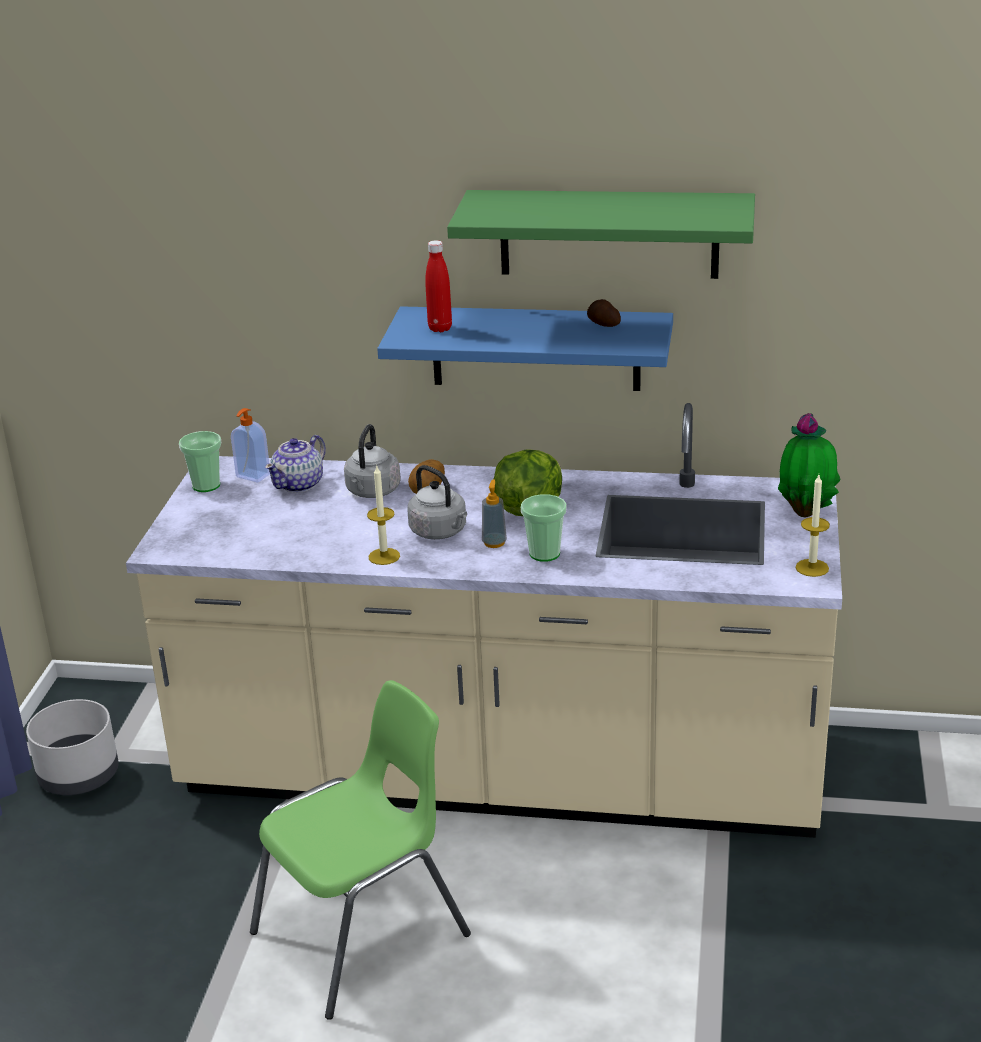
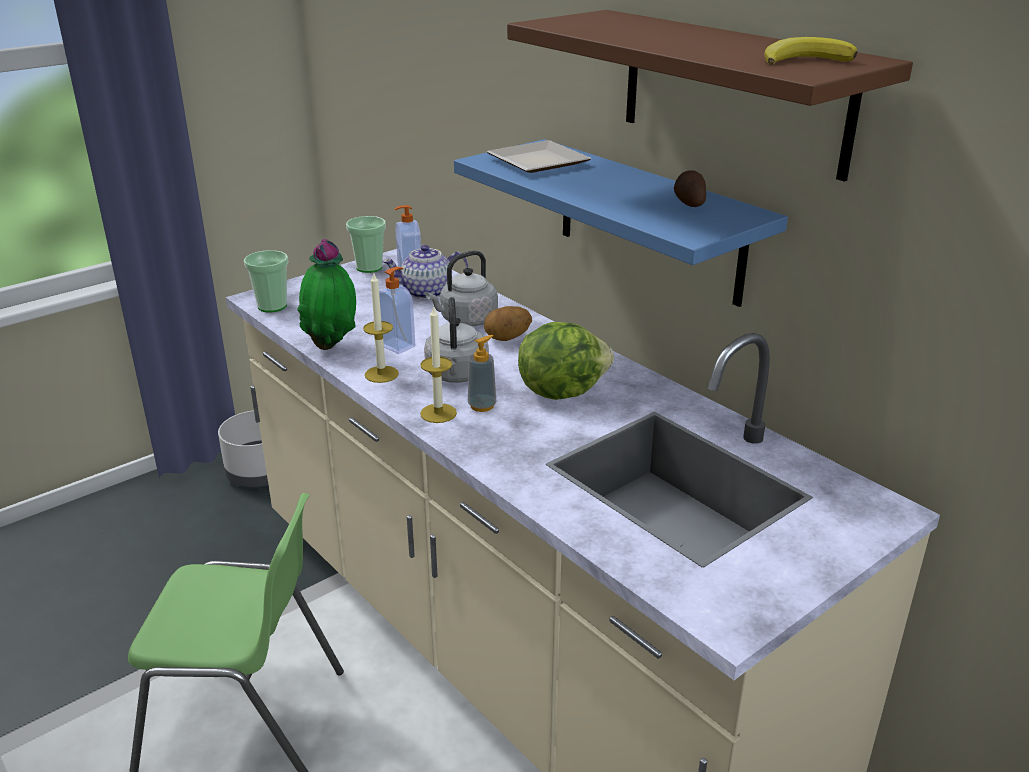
camera: 40 degrees right, 0 degrees up
red bottle [425,240,452,332] -> plate [487,140,591,173]
green shelf [447,190,755,279] -> brown shelf [507,10,913,182]
cup [521,494,567,562] -> cup moved to [244,250,288,312]
potted plant [778,413,841,517] -> potted plant moved to [297,239,356,350]
candle [796,475,830,577] -> candle moved to [420,307,457,423]
none -> soap dispenser [379,267,415,354]
none -> banana [764,37,858,65]

